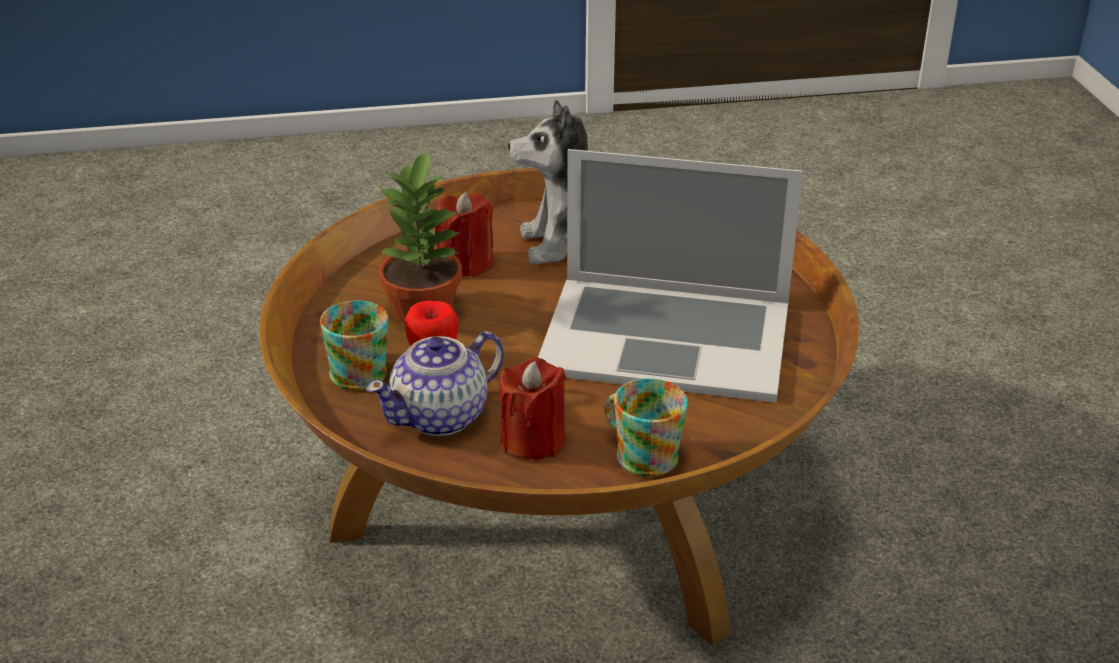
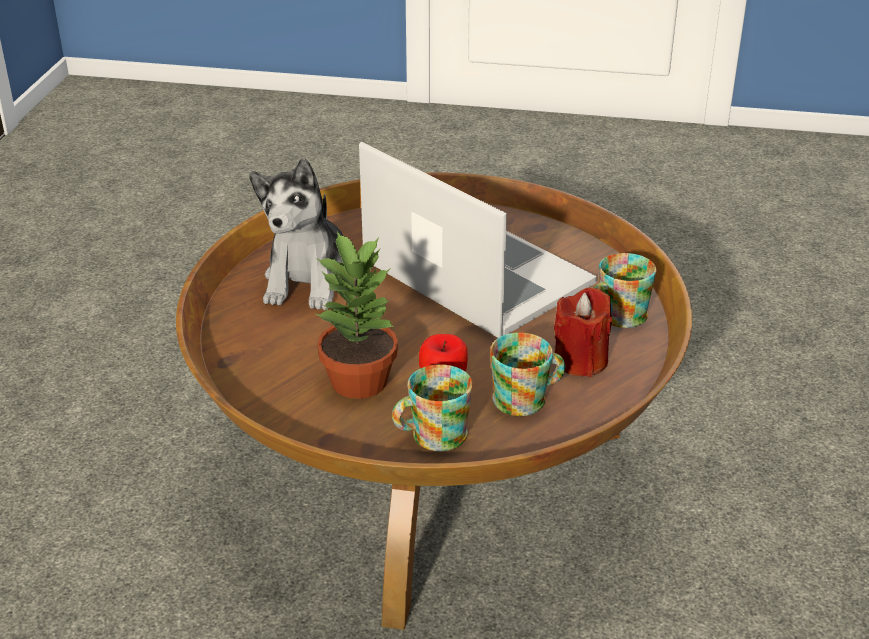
camera: 70 degrees left, 0 degrees up
teapot [367,331,504,436] -> mug [490,332,565,416]
red candle [435,192,493,277] -> none
laptop [538,149,803,403] -> laptop turned 75 degrees counterclockwise [359,142,597,338]

